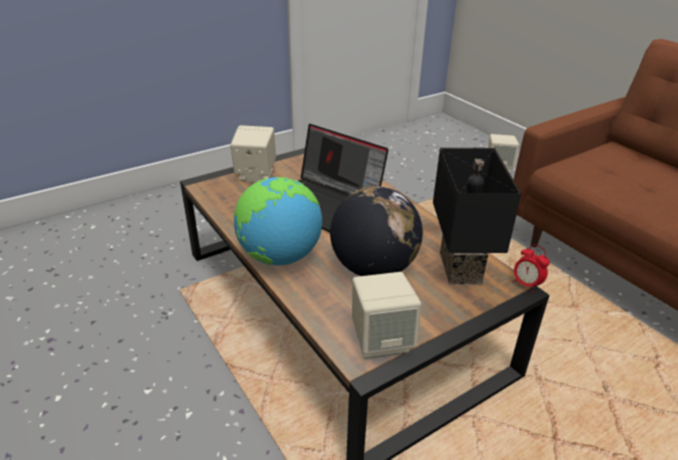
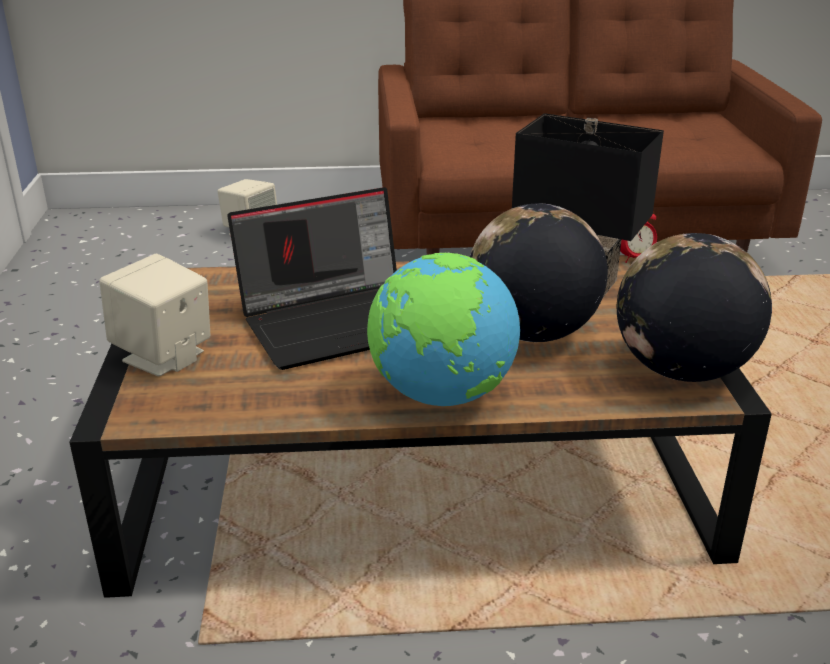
camera: 60 degrees left, 5 degrees down
beige speaker [352,272,421,359] -> globe [616,233,772,382]

